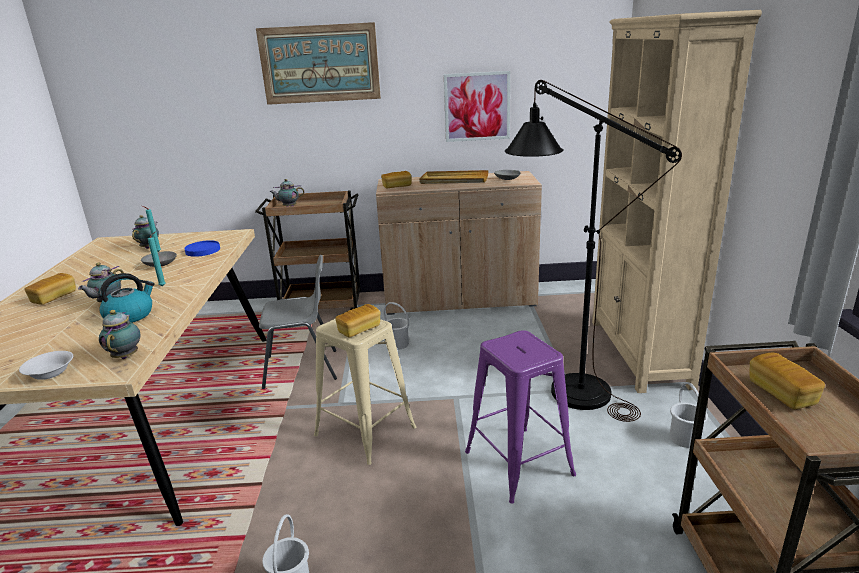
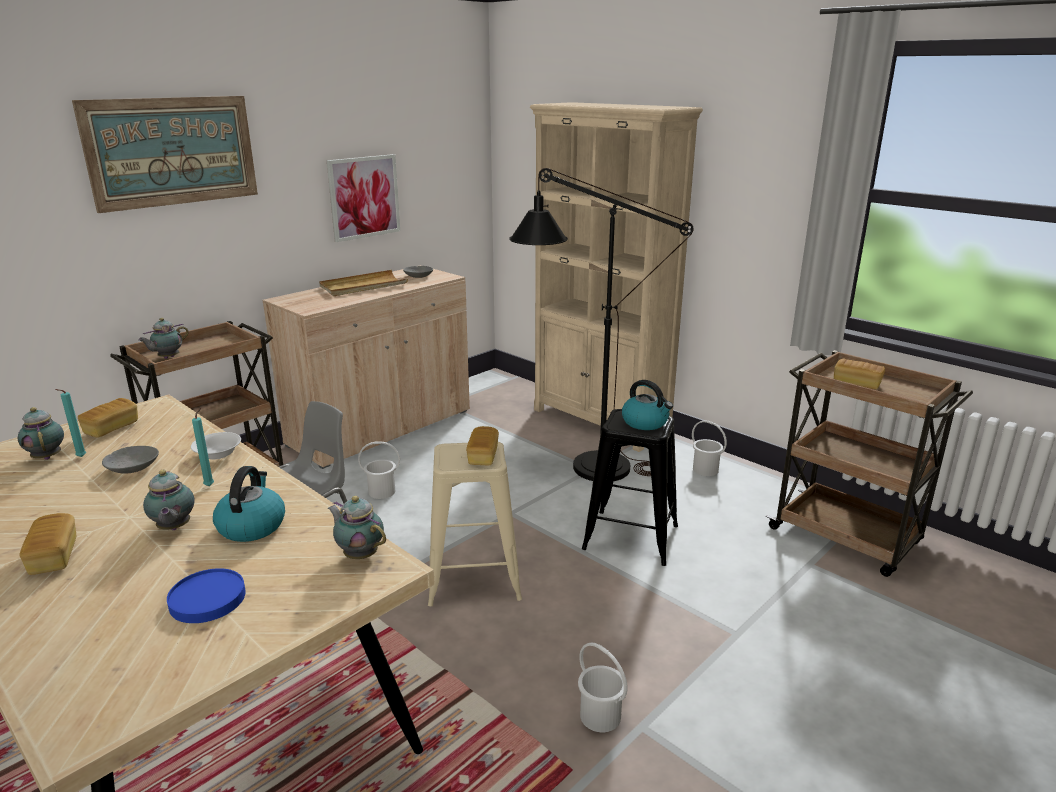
camera: 45 degrees left, 0 degrees up
white bowl [19,351,73,380] -> white bowl moved to [191,432,241,460]
blue plate [184,240,220,257] -> blue plate moved to [167,568,246,623]
bread [381,171,412,188] -> bread moved to [78,398,138,438]
purple stool [465,330,576,504] -> black stool [582,409,678,566]
none -> kettle [622,380,673,430]

